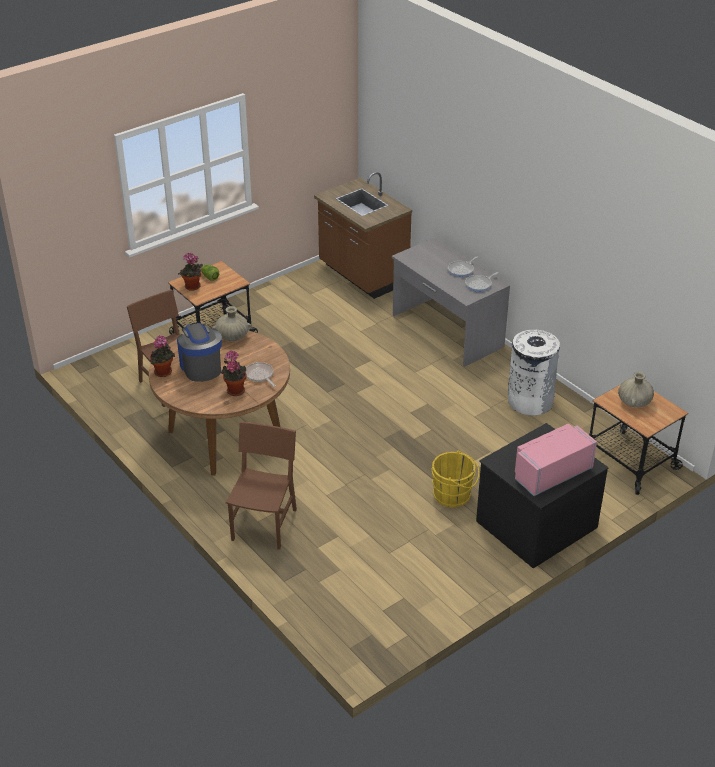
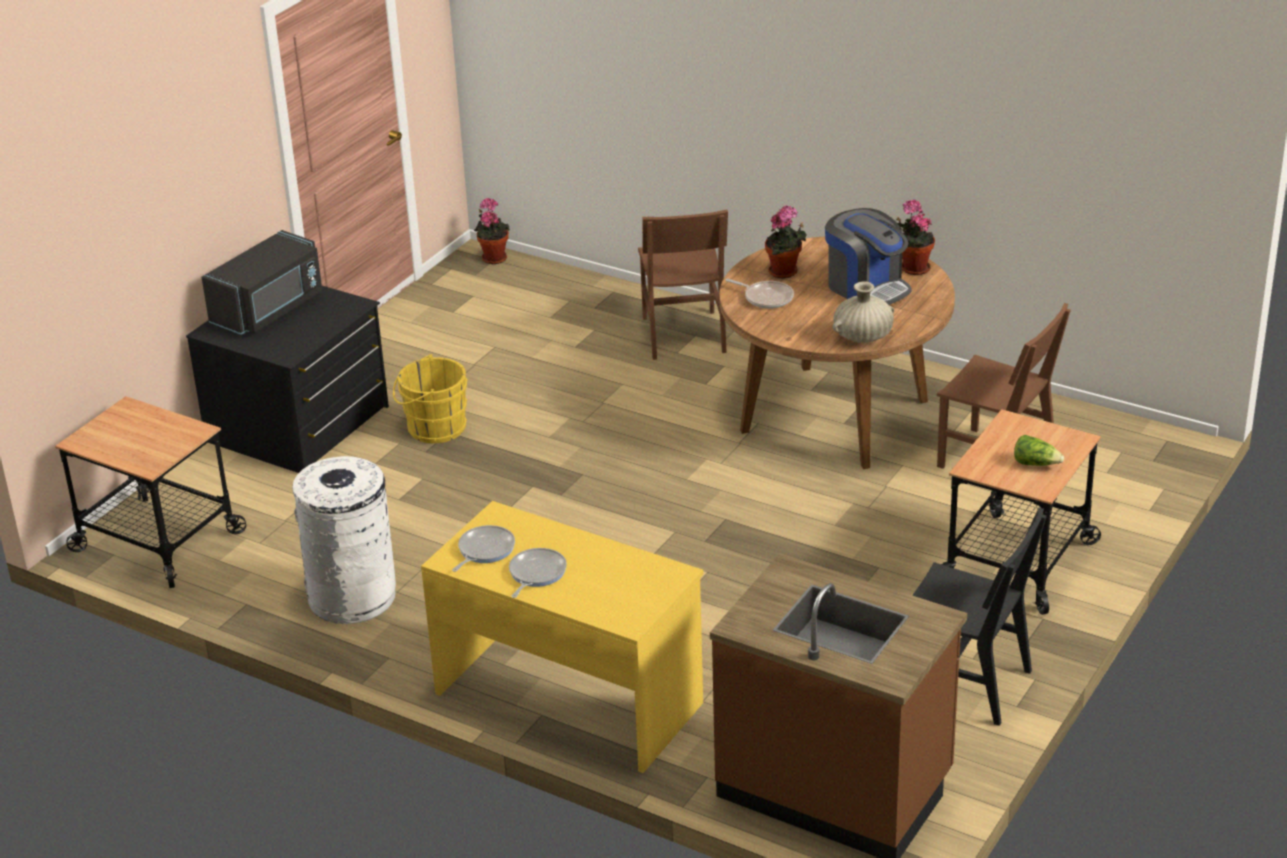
camera: 160 degrees right, 5 degrees down
potted plant [178,253,203,290] -> potted plant moved to [474,198,510,264]
grey desk [392,238,510,367] -> yellow desk [421,501,703,773]
pink microwave [515,424,597,496] -> black microwave [202,230,322,335]
beige vase [618,372,654,407] -> none
none -> black chair [912,507,1047,726]

